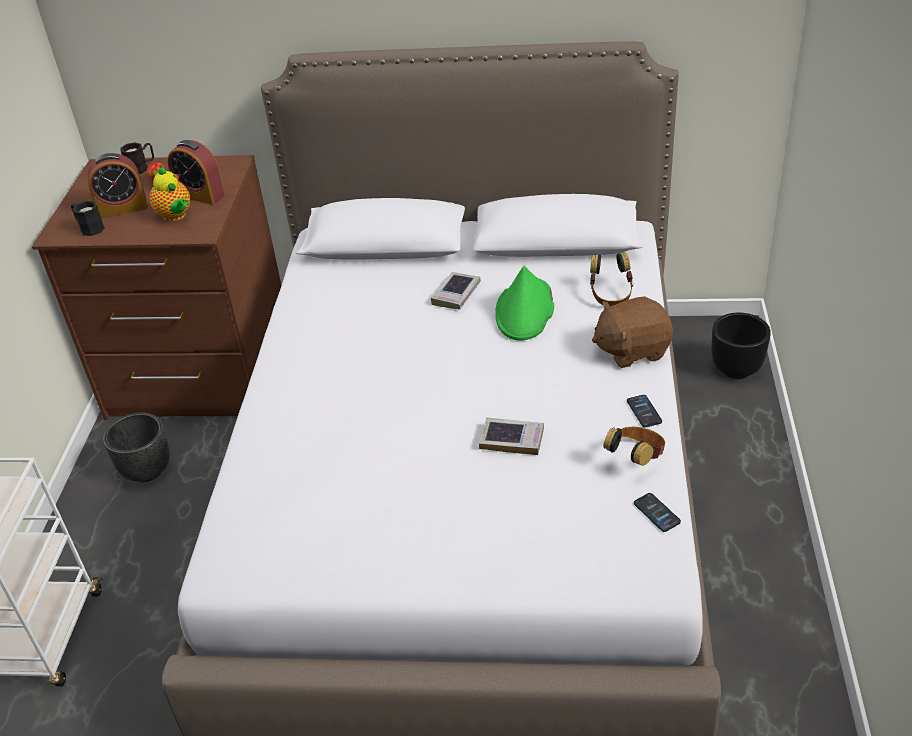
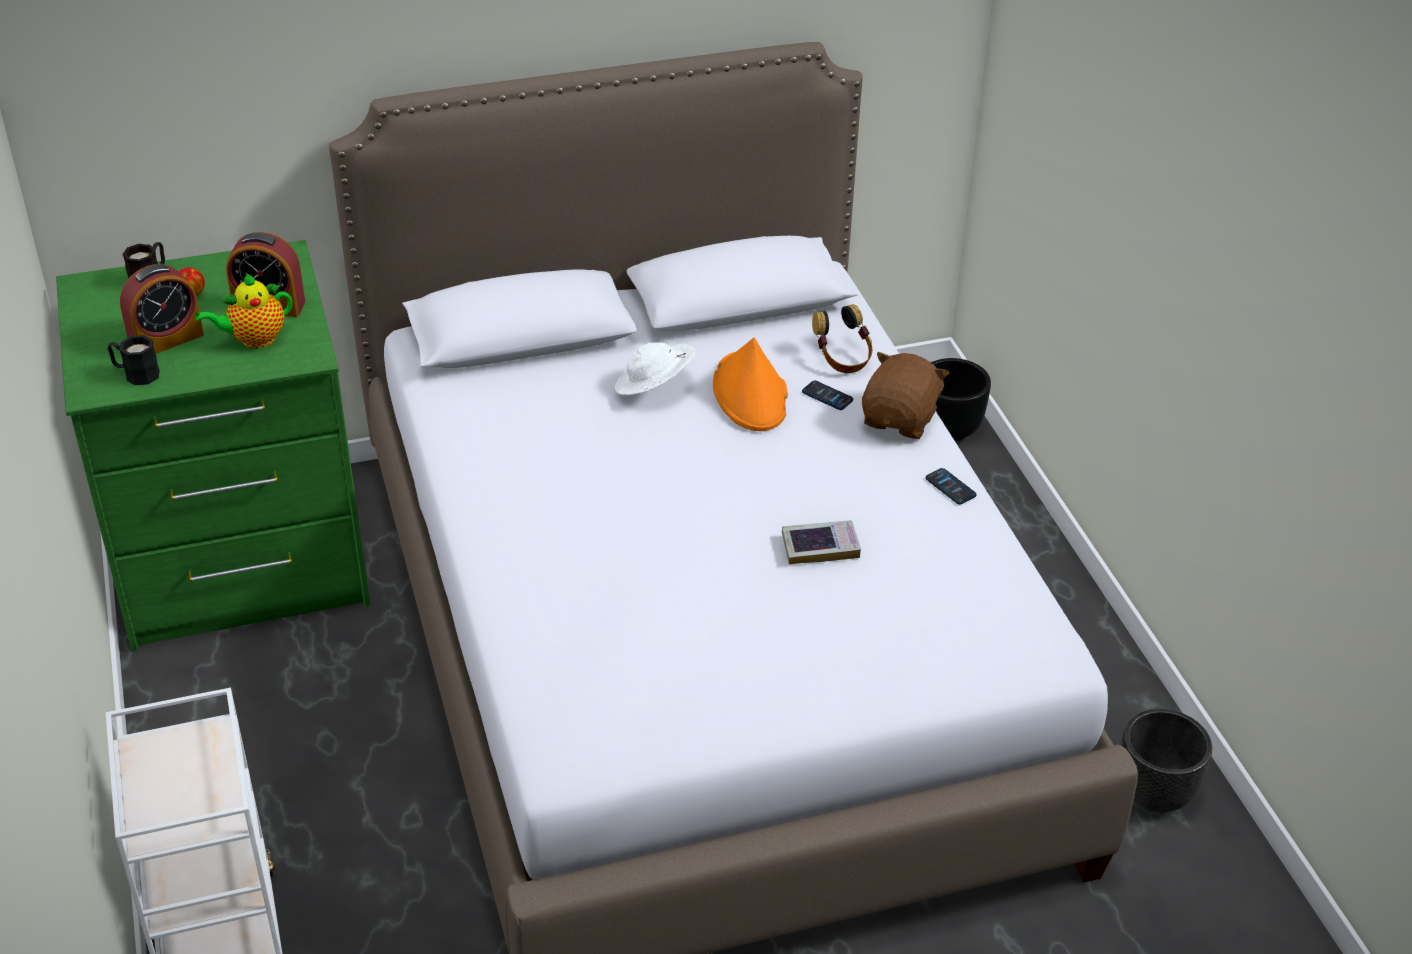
camera: 25 degrees left, 0 degrees up
brown dresser [32,155,282,420] -> green dresser [56,240,371,652]
black planter [103,412,170,482] -> black planter moved to [1121,709,1212,812]
teapot [150,166,190,221] -> teapot turned 120 degrees clockwise [195,273,292,348]
book [431,272,481,309] -> white hat [615,342,695,395]
green hat [495,266,554,341] -> orange hat [713,337,788,431]
brown plush toy [592,296,673,368] -> brown plush toy turned 150 degrees clockwise [862,352,949,439]
headphones [603,427,665,466] -> none
phone [634,493,681,532] -> phone moved to [802,381,853,410]

